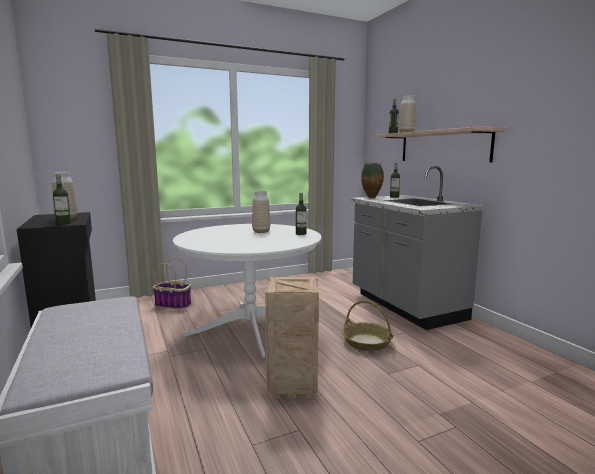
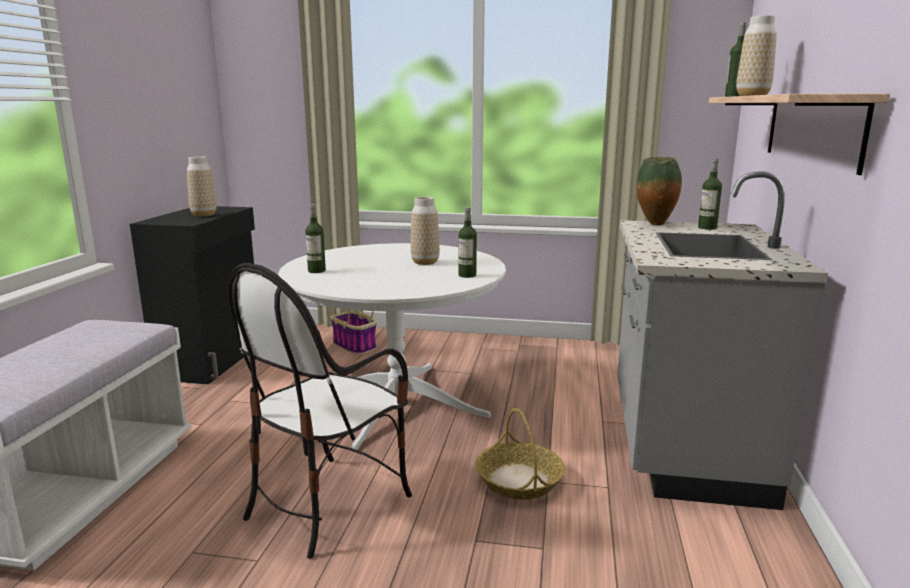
camera: 35 degrees right, 5 degrees up
bottle [53,175,71,225] -> bottle moved to [305,204,326,273]
crate [265,276,319,399] -> chair [227,263,412,559]

